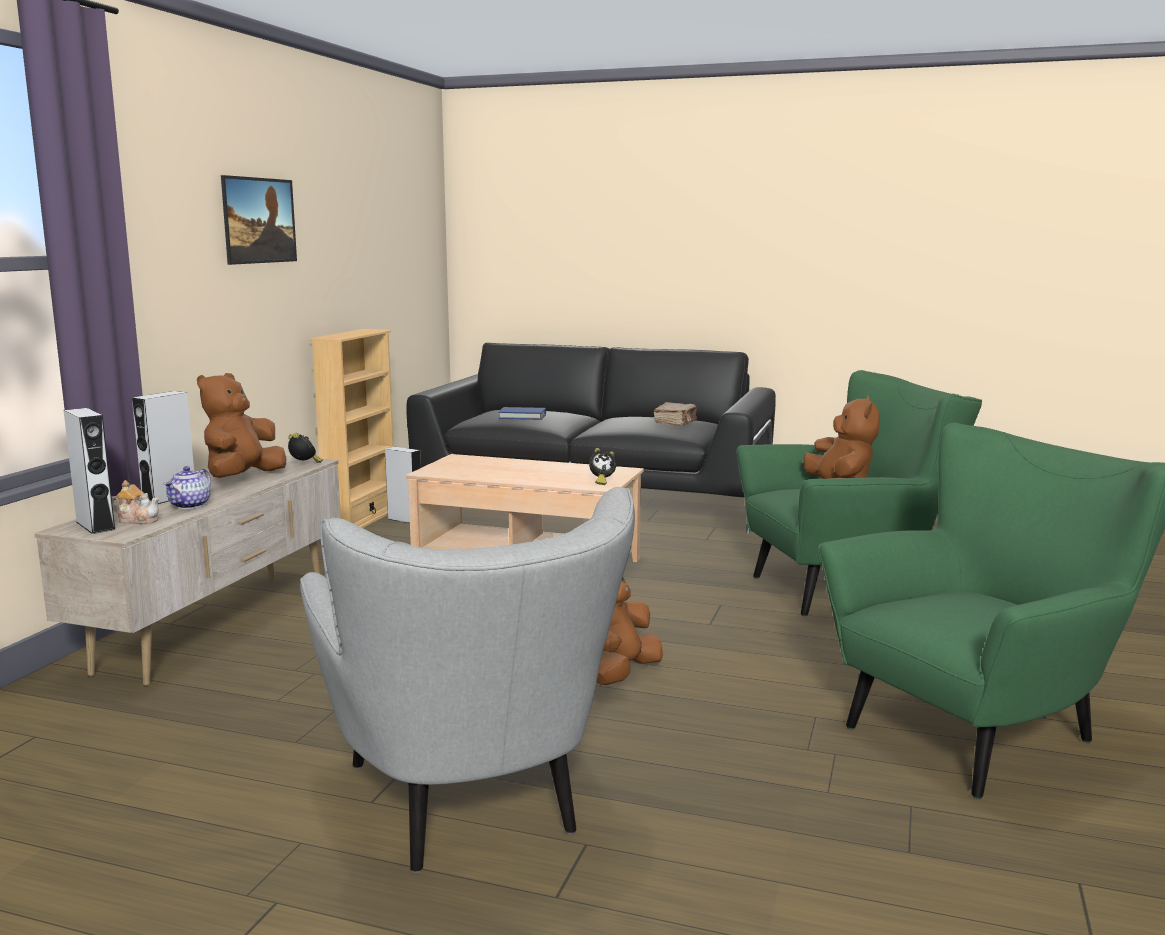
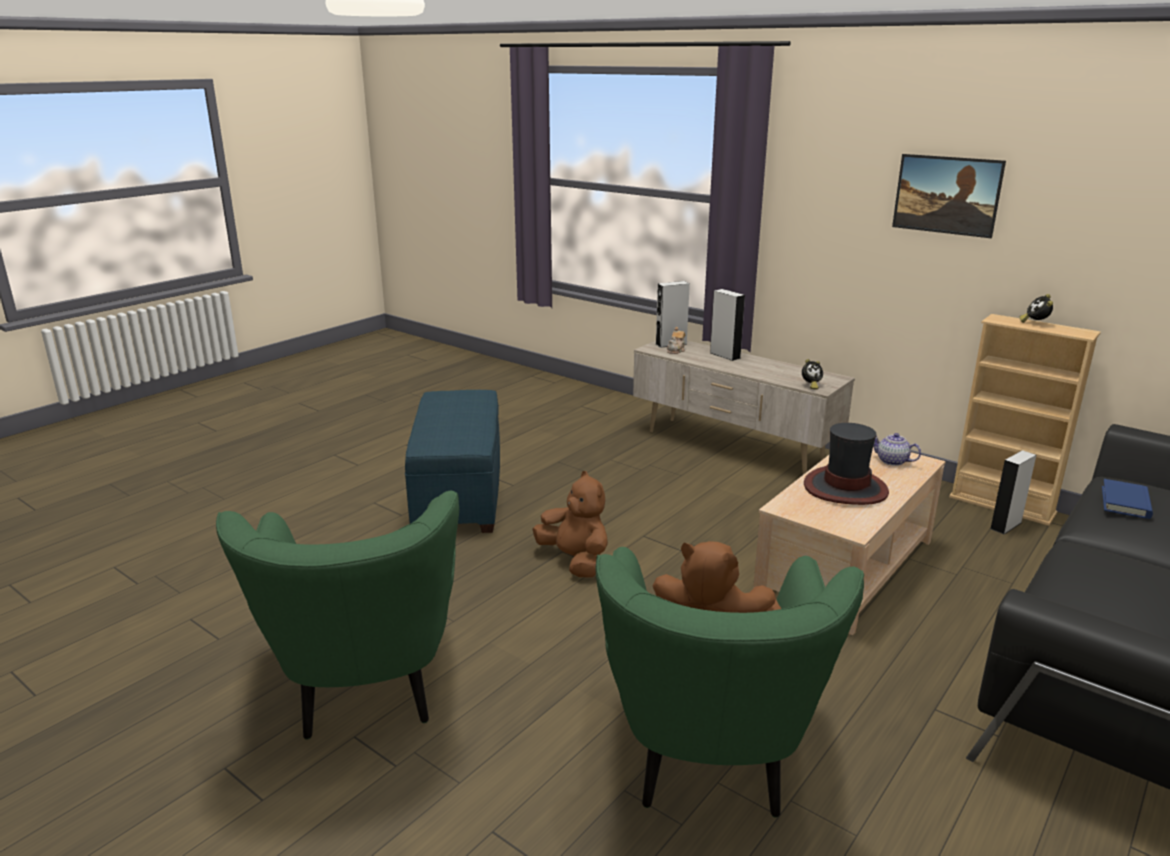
camera: 110 degrees right, 10 degrees up
teapot [164,466,211,509] -> teapot moved to [874,433,921,466]
brown plush toy [197,373,287,478] -> none
grey armchair [300,487,635,873] -> blue ottoman [405,390,500,533]
alarm clock [589,448,616,485] -> alarm clock moved to [1020,294,1053,323]
brown book [654,402,697,426] -> none
none -> hat [804,423,889,505]

